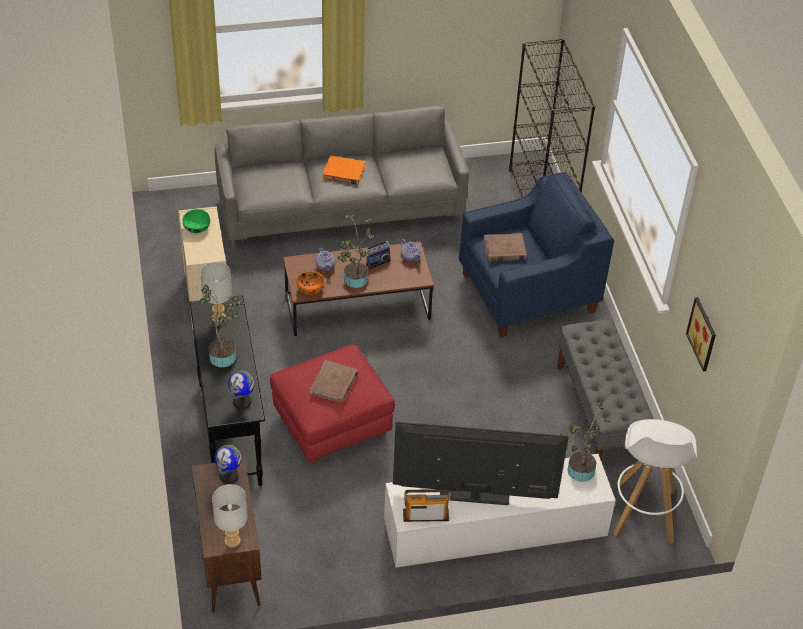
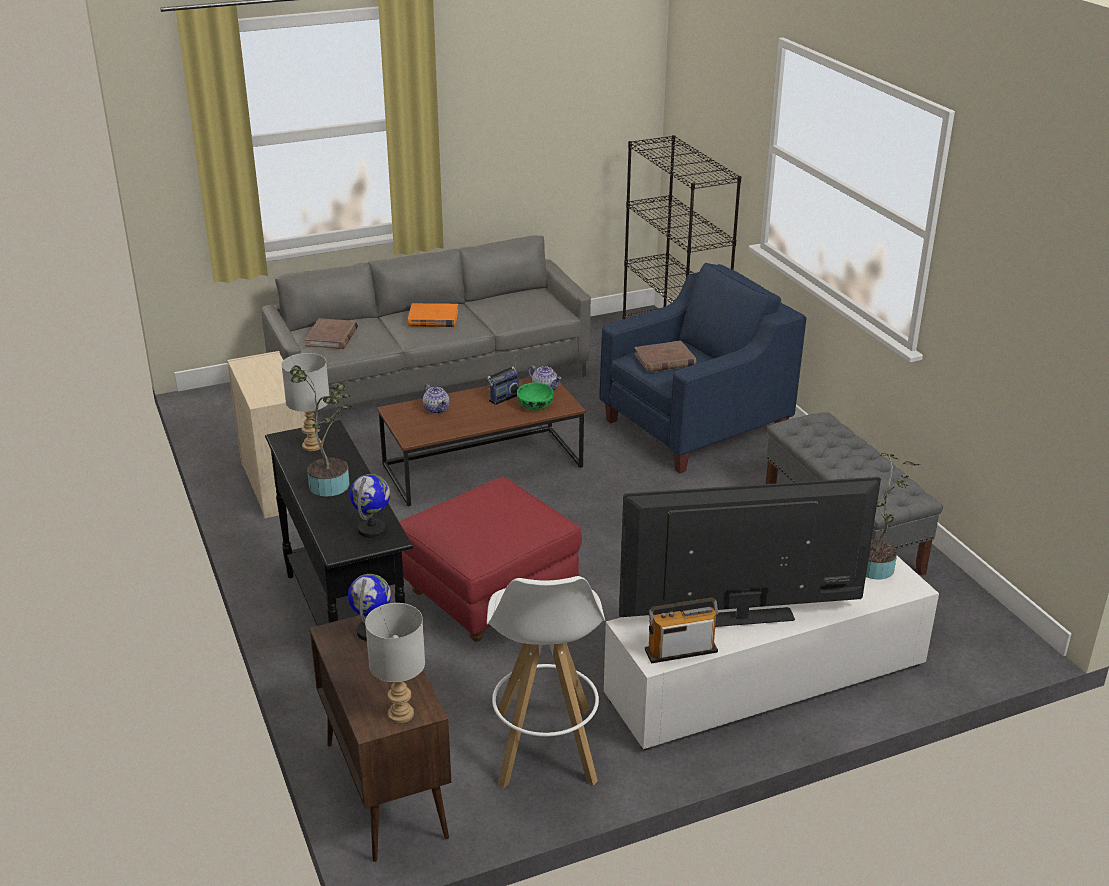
camera: 10 degrees left, 15 degrees down
green bowl [182,209,210,233] -> green bowl moved to [517,382,554,411]
orange bowl [296,271,324,295] -> none
brown book [310,360,358,403] -> brown book moved to [305,318,358,349]
potted plant [338,214,373,288] -> none
white stool [613,419,697,544] -> white stool moved to [487,576,605,789]
picture [686,297,716,372] -> none

